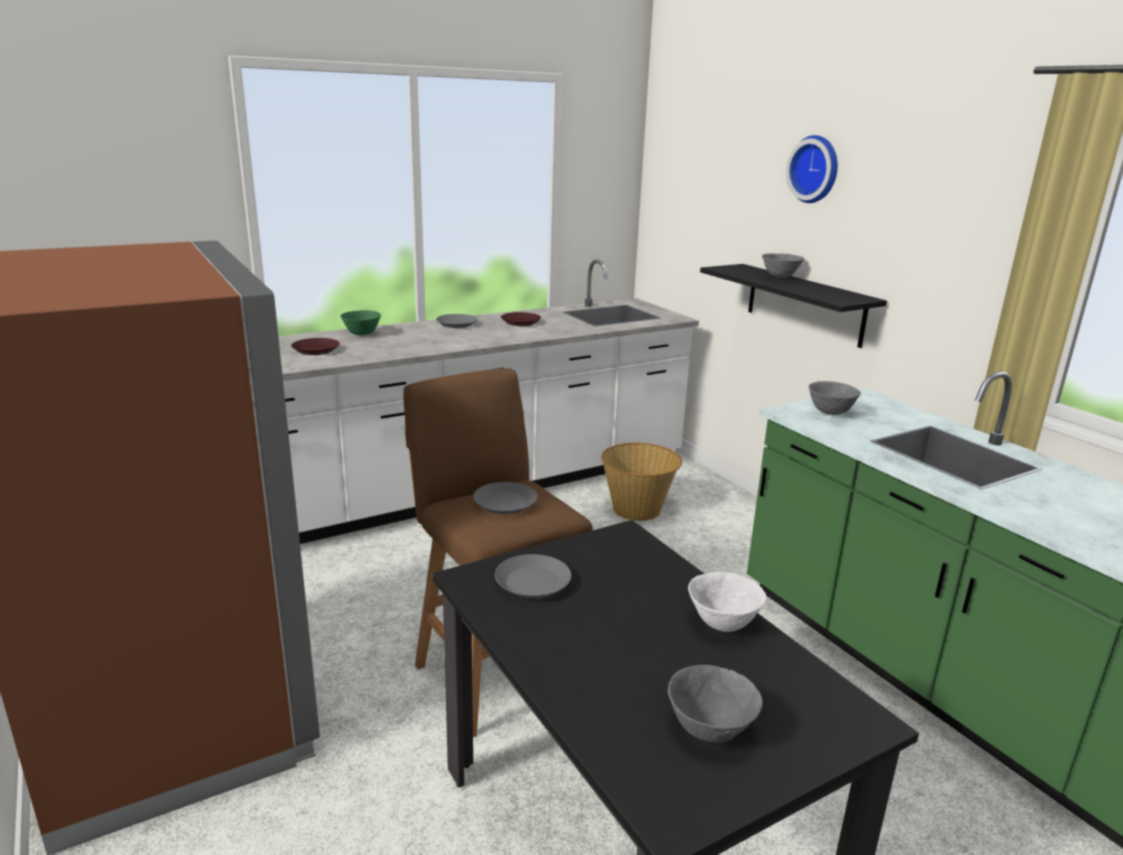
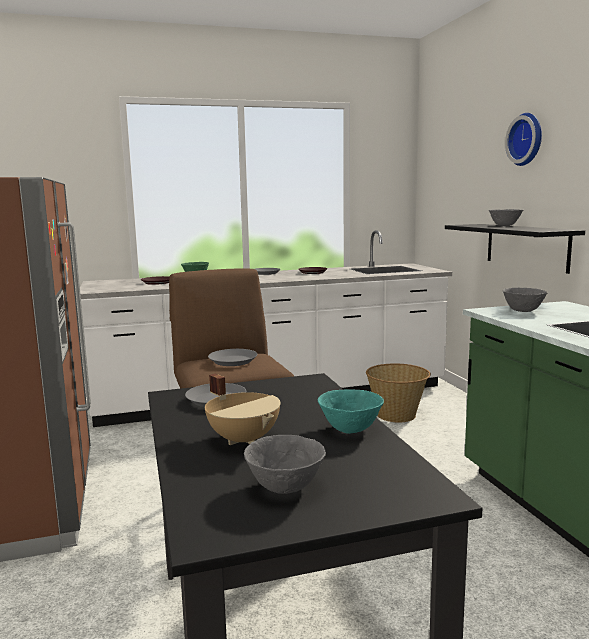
camera: 15 degrees right, 10 degrees down
white bowl [688,572,767,632] -> turquoise bowl [318,389,384,434]
none -> beige cooking pot [205,374,281,445]

